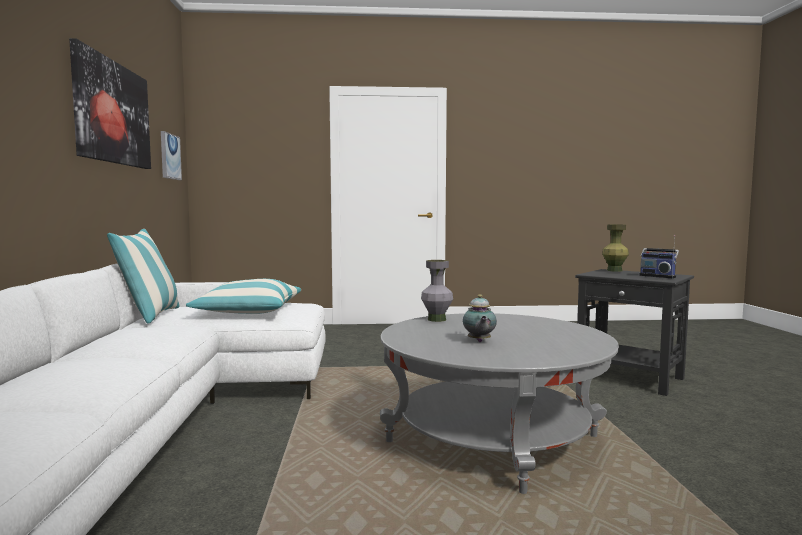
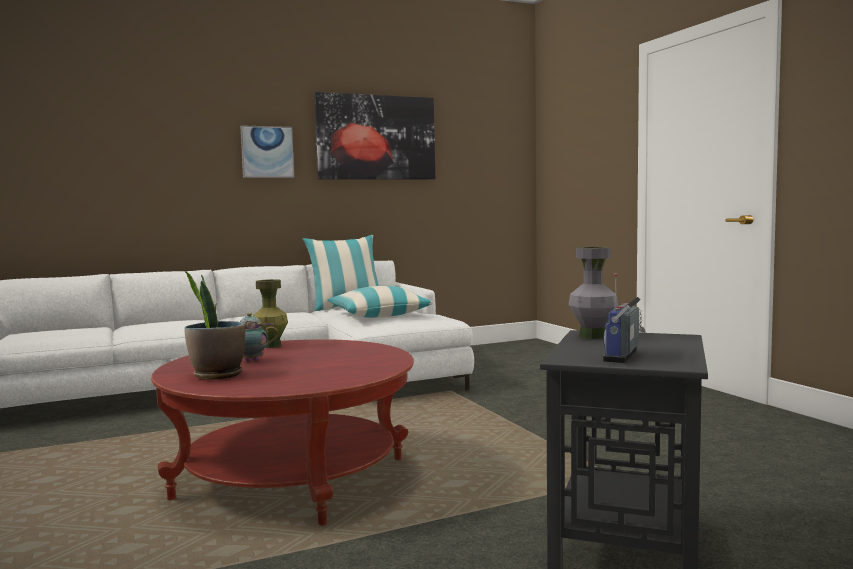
camera: 70 degrees right, 0 degrees up
picture [161,131,182,180] -> picture moved to [241,125,294,178]
grey coffee table [380,313,619,494] -> red coffee table [151,339,414,525]
grey vase [421,260,453,322] -> grey vase moved to [569,247,618,339]
green vase [602,224,629,272] -> green vase moved to [253,279,288,348]
none -> potted plant [184,271,245,380]

